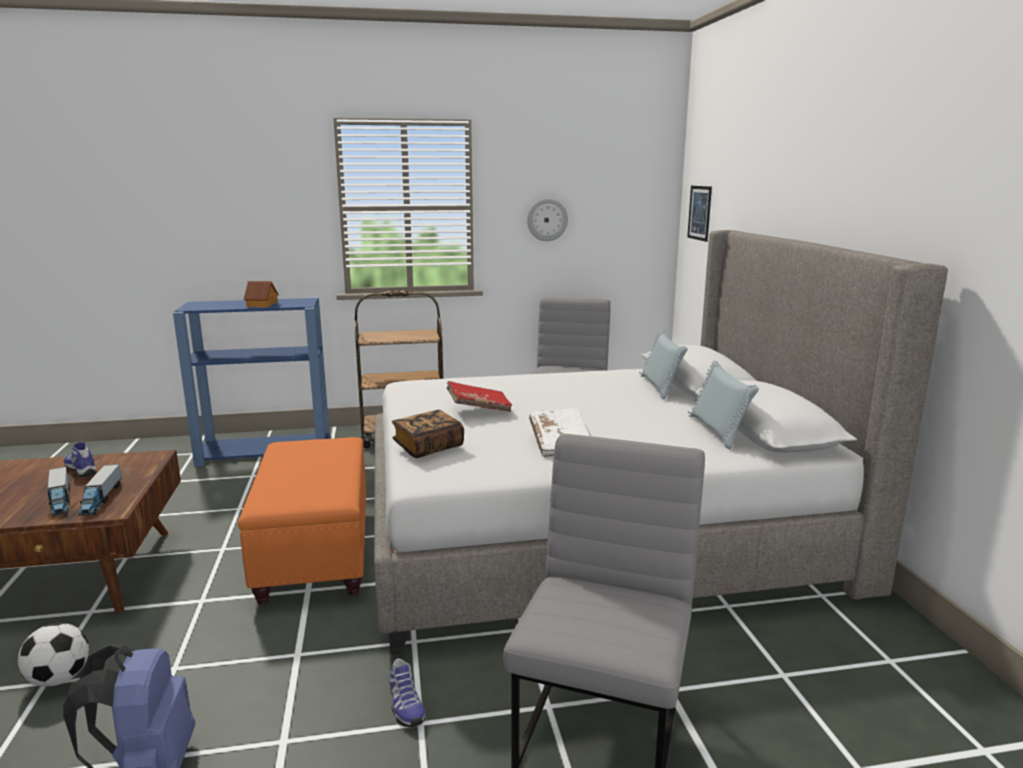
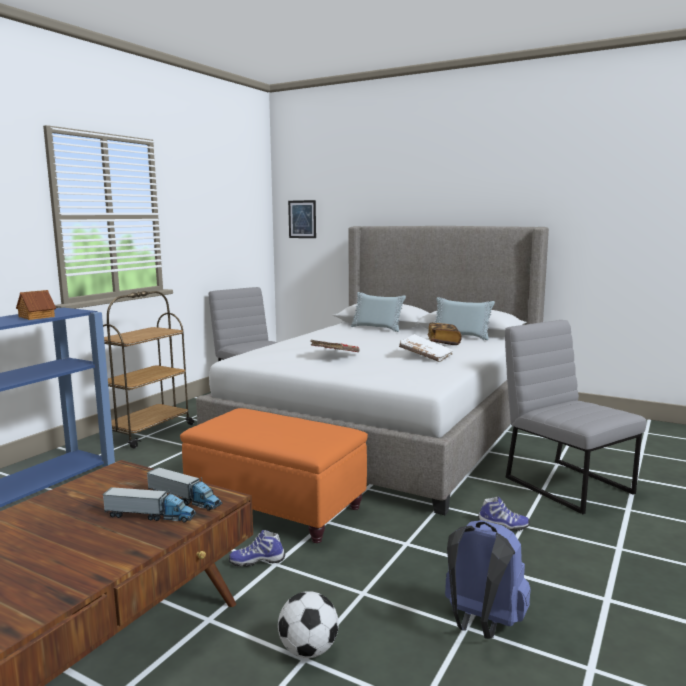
camera: 50 degrees left, 5 degrees down
shoe [64,442,97,477] -> shoe moved to [229,530,285,567]
book [392,410,464,458] -> book moved to [428,323,462,345]
wall clock [527,199,568,241] -> none

